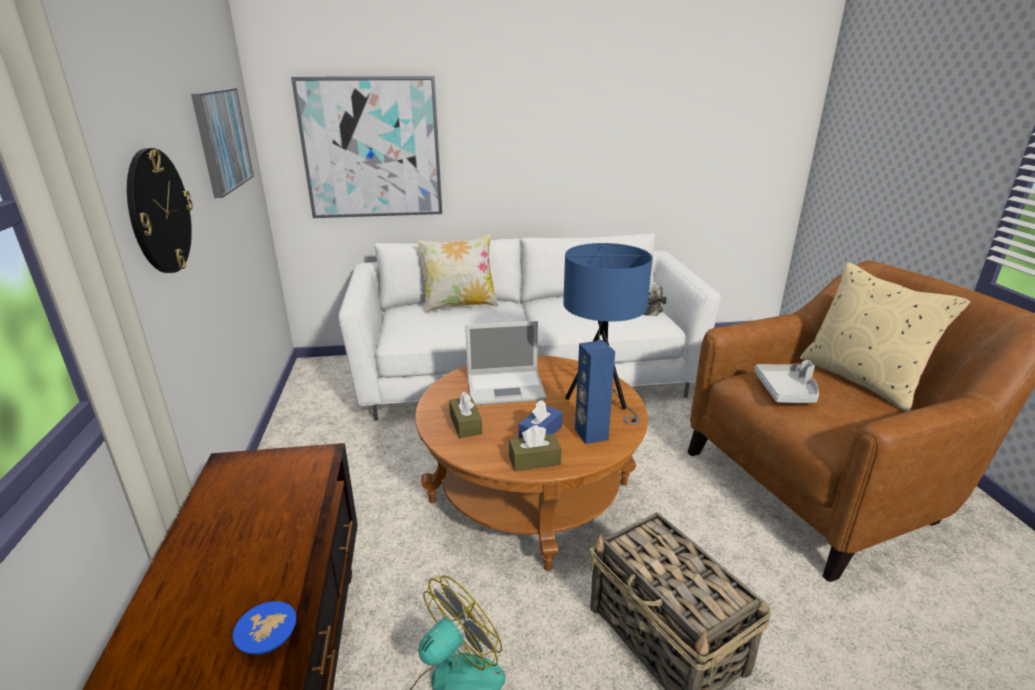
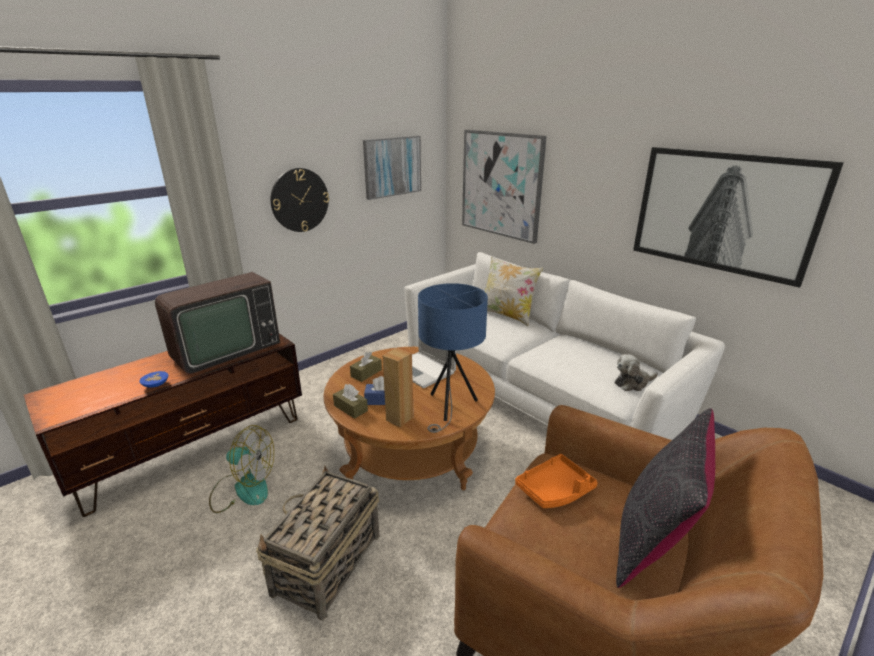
camera: 55 degrees right, 0 degrees up
blue speaker [575,340,615,444] -> brown speaker [383,348,414,427]
grey tray [754,360,819,403] -> orange tray [515,454,598,508]
beige pillow [800,262,971,412] -> black pillow [616,408,715,588]
none -> television [155,272,280,374]
none -> picture [633,147,844,288]

